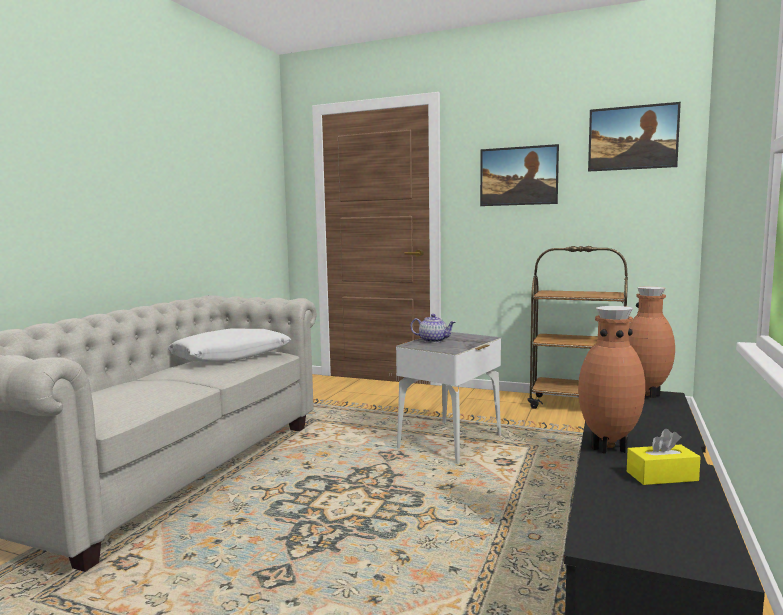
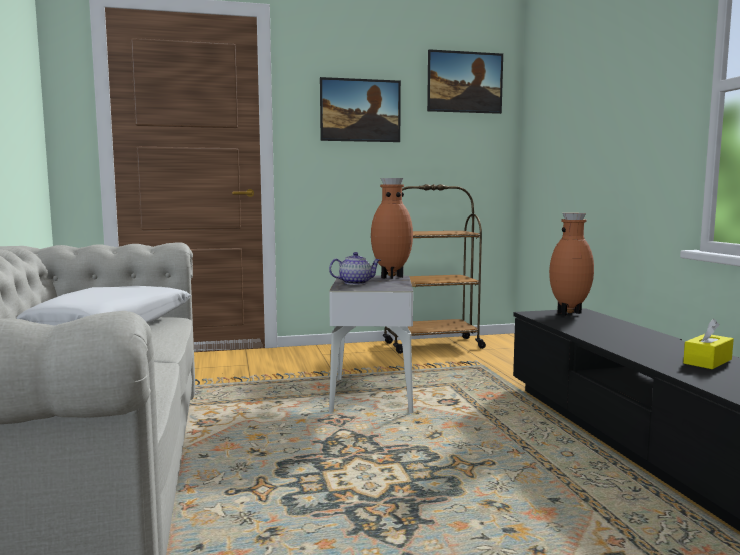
camera: 35 degrees left, 0 degrees up
brown vase [578,306,645,454] -> brown vase moved to [371,178,413,279]

